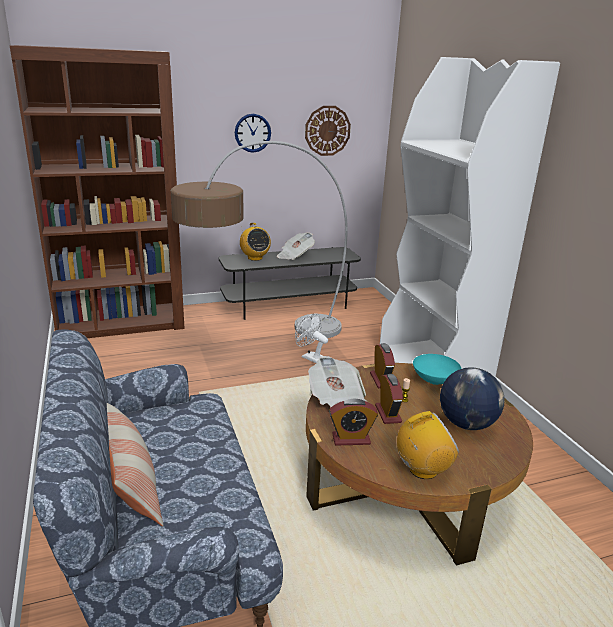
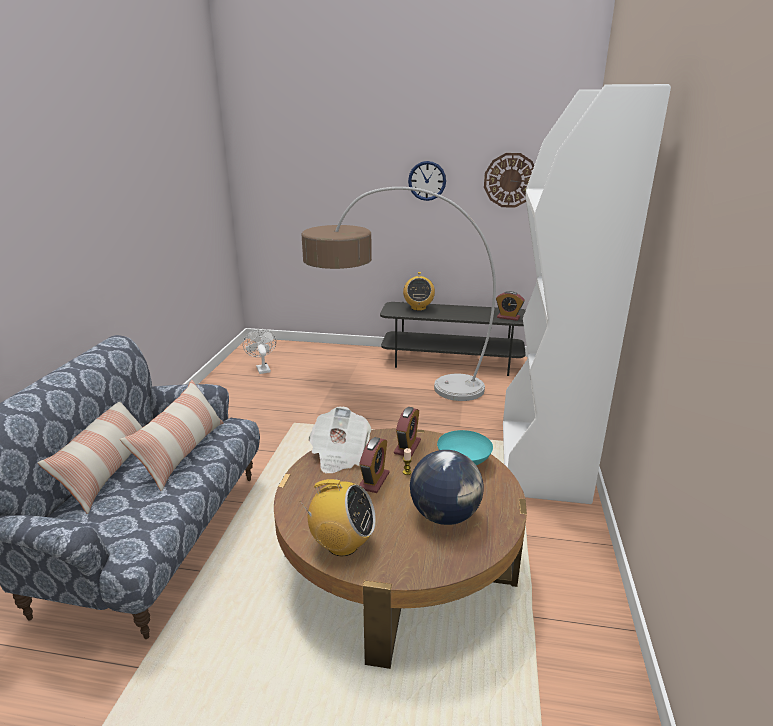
camera: 30 degrees right, 0 degrees up
brown bookcase [10,45,185,338] -> none
newspaper [277,232,315,260] -> none
white fan [295,314,328,363] -> white fan moved to [243,329,276,374]
alarm clock [329,398,378,445] -> alarm clock moved to [496,291,525,321]
none -> pillow [120,380,224,491]

